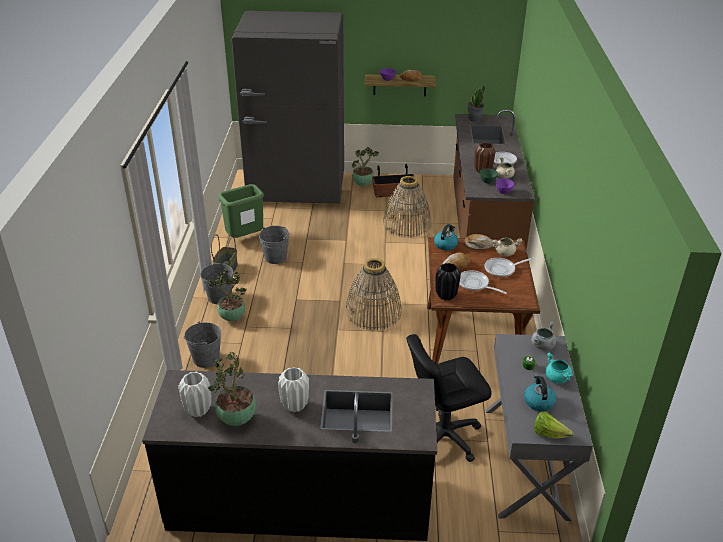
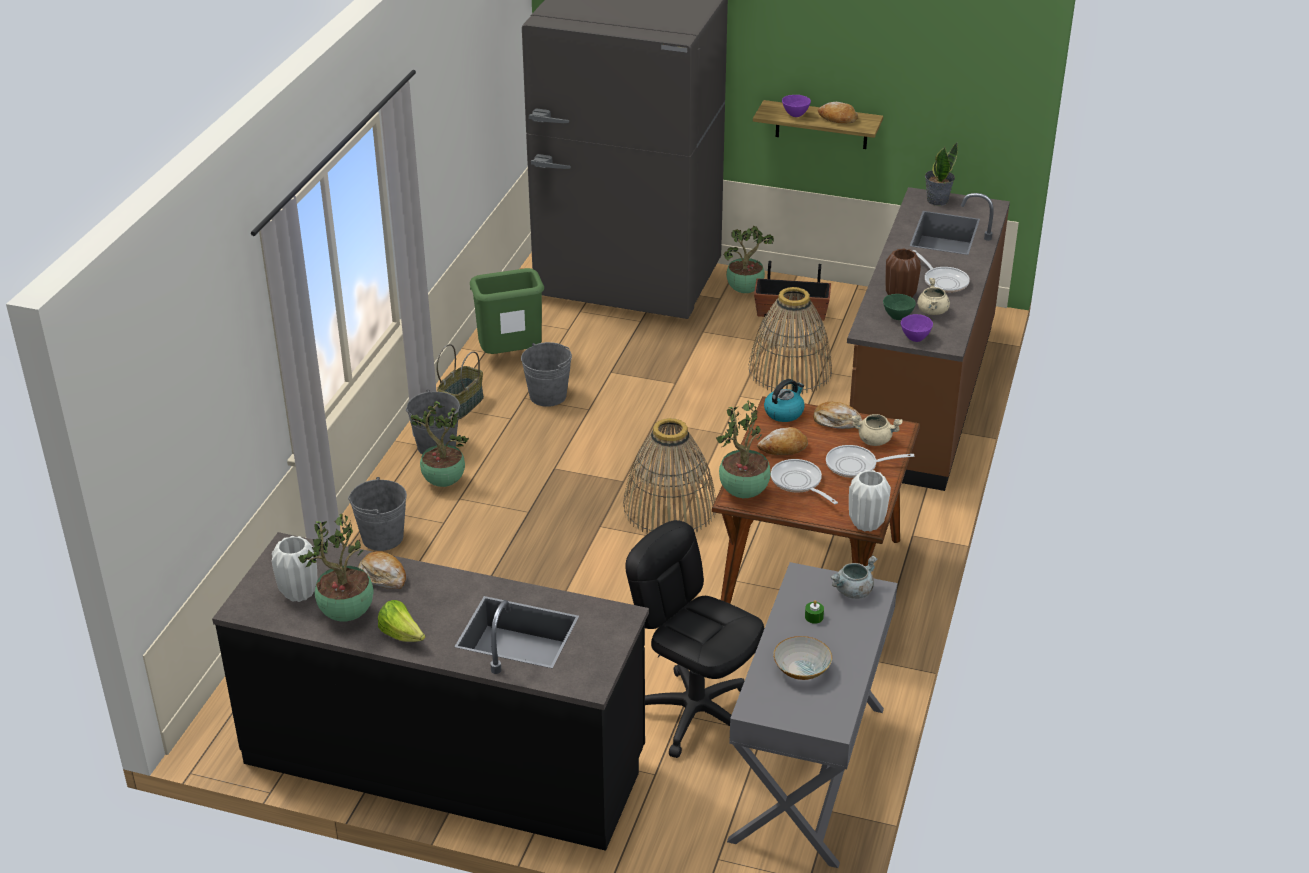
camera: 15 degrees right, 0 degrees up
white vase [278,367,309,412] -> white vase moved to [849,470,891,532]
black office chair [406,334,492,462] -> black office chair turned 45 degrees clockwise [625,520,765,758]
black vase [436,263,461,301] -> potted plant [716,400,771,498]
kettle [524,375,556,411] -> bowl [773,636,832,680]
lettuce [534,411,574,439] -> lettuce moved to [378,600,425,642]
turquoise cooking pot [546,353,573,383] -> none
none -> bread [358,551,406,589]

